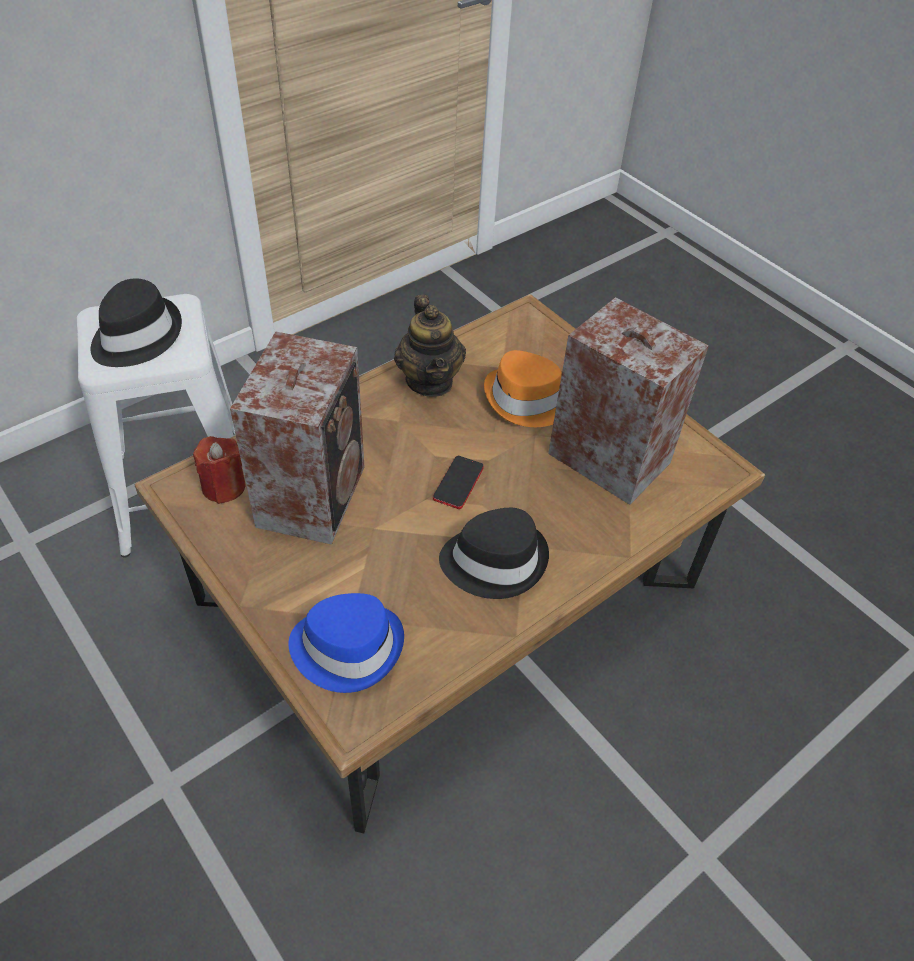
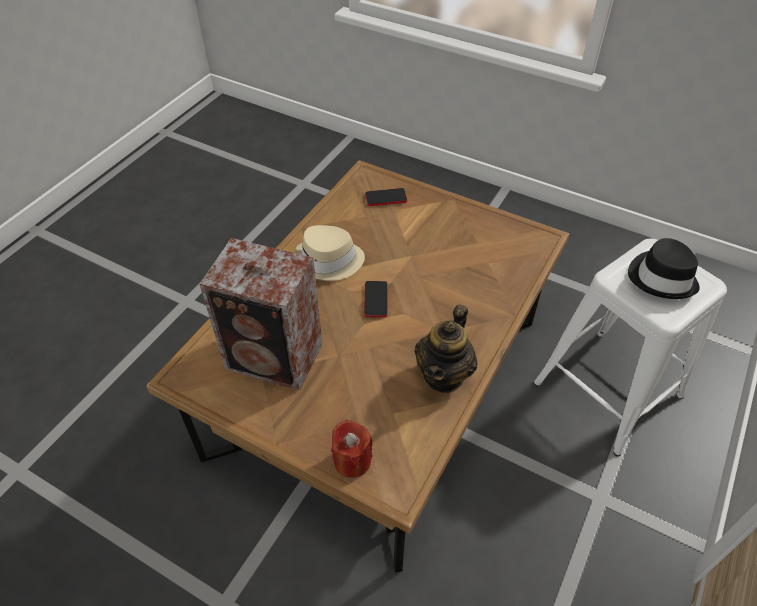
camera: 160 degrees right, 0 degrees up
red candle [193,436,245,504] -> red candle moved to [331,420,373,478]
speaker [230,331,365,545] -> none
blue hat [288,593,404,693] -> phone [365,188,407,206]
teapot [394,295,466,397] -> teapot turned 120 degrees counterclockwise [414,304,477,393]
black hat [439,508,549,599] -> beige hat [294,225,365,281]
orange hat [484,350,562,427] -> none

